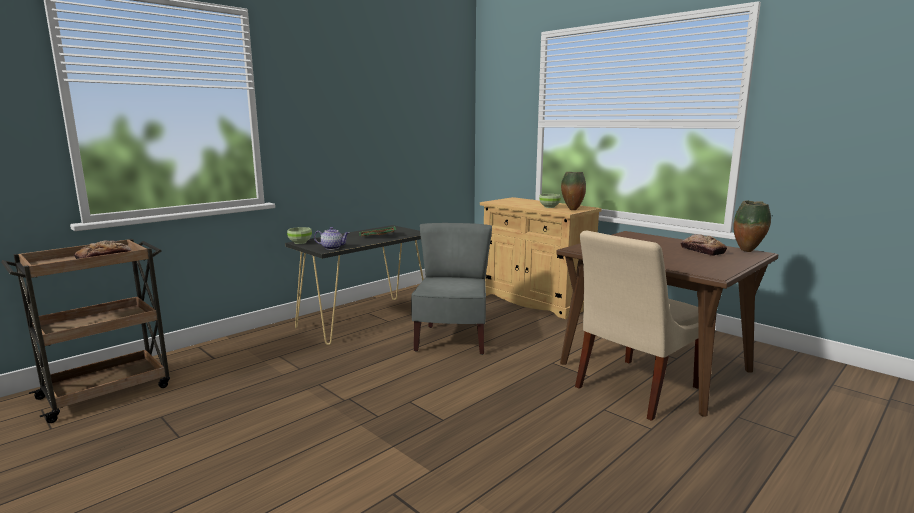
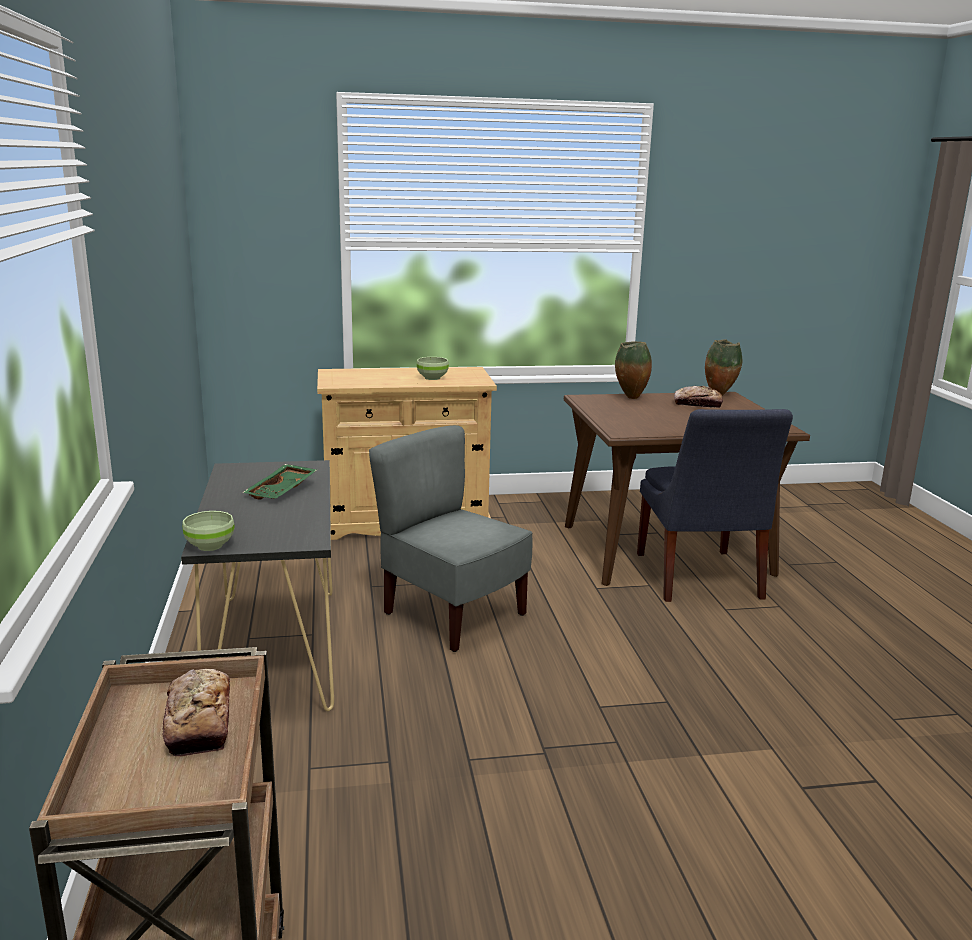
camera: 55 degrees left, 5 degrees up
teapot [314,227,349,250] -> none
vase [561,172,586,210] -> vase moved to [615,341,652,399]
beige chair [575,230,699,421] -> blue chair [637,409,793,602]

